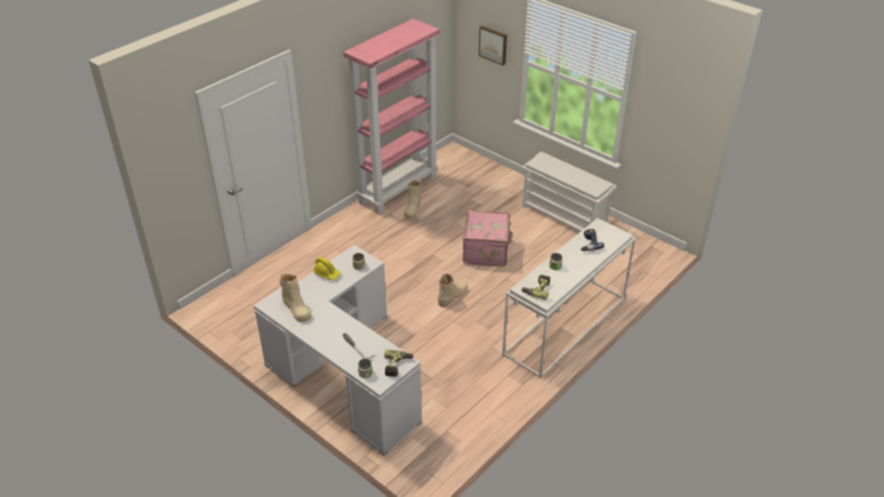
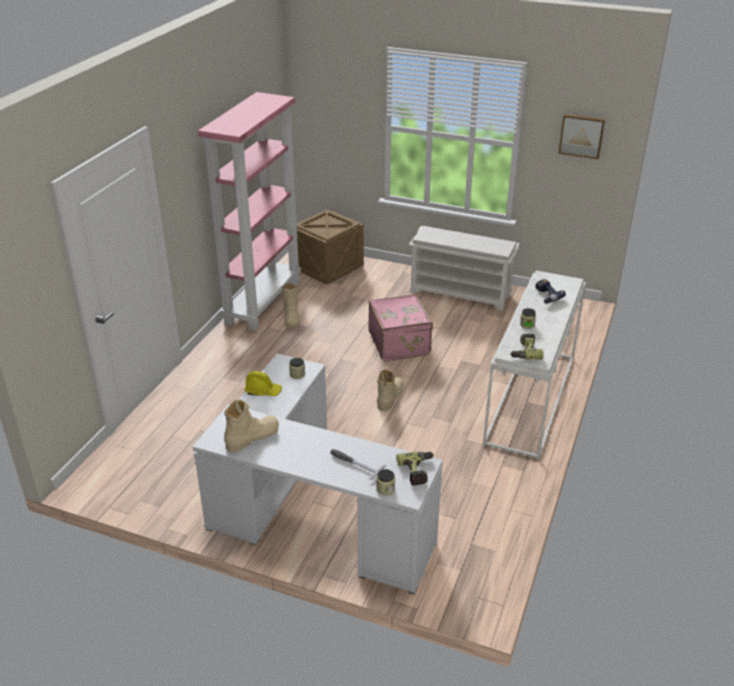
camera: 20 degrees left, 5 degrees down
beige boot [279,274,311,322] -> beige boot turned 75 degrees counterclockwise [224,400,279,452]
picture [479,26,507,65] -> picture moved to [558,114,605,159]
none -> crate [297,210,364,285]

